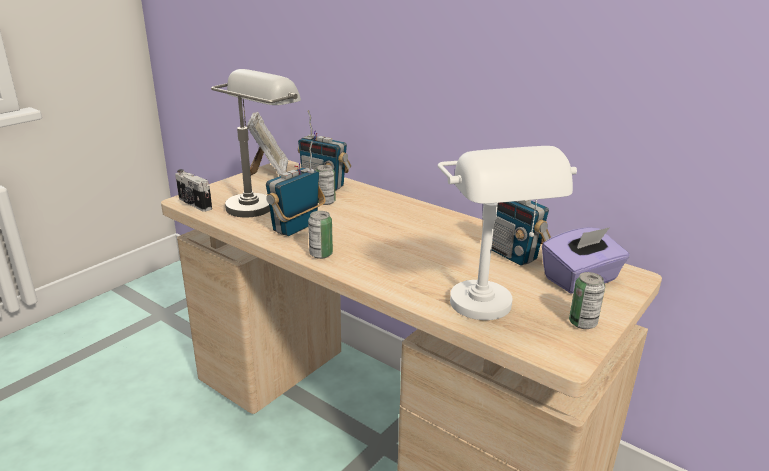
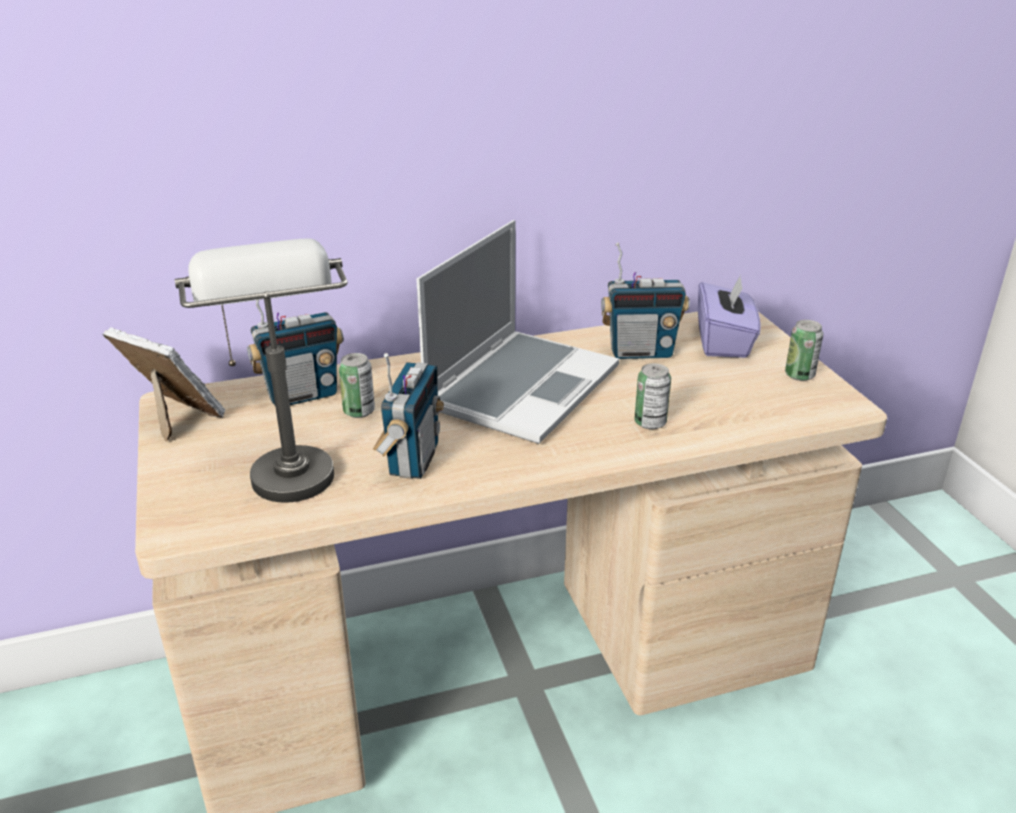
camera: 55 degrees left, 5 degrees up
camera [175,169,212,212] -> none
radio [266,141,326,236] -> radio turned 150 degrees counterclockwise [373,353,444,479]
can [308,211,333,259] -> can moved to [634,363,671,429]
white table lamp [438,146,577,320] -> none
none -> laptop [416,220,619,444]

